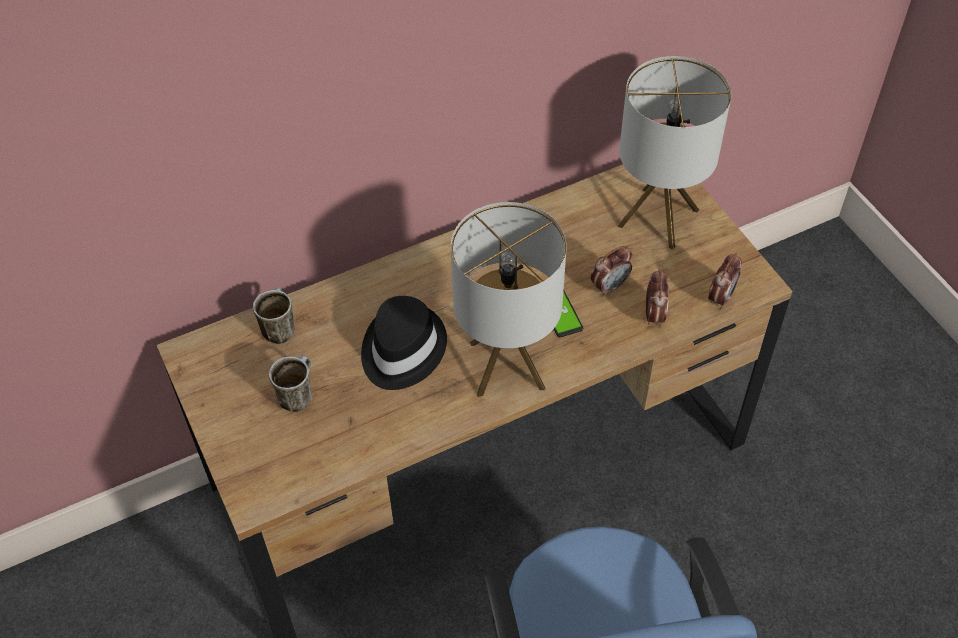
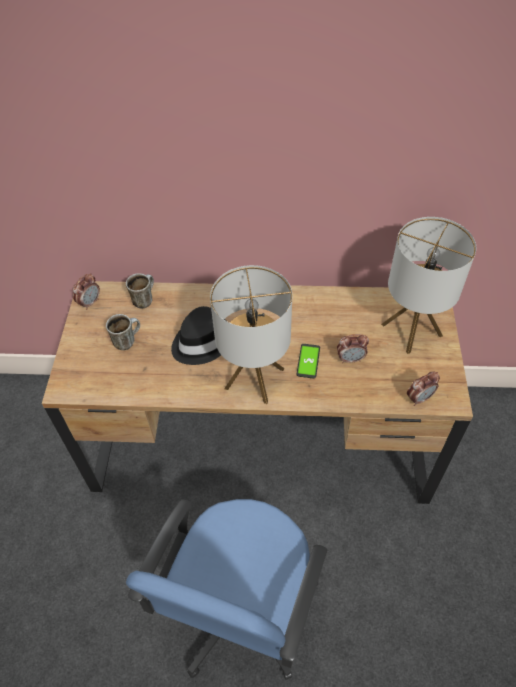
camera: 30 degrees right, 0 degrees up
alarm clock [646,269,669,327] -> alarm clock moved to [73,273,100,310]

